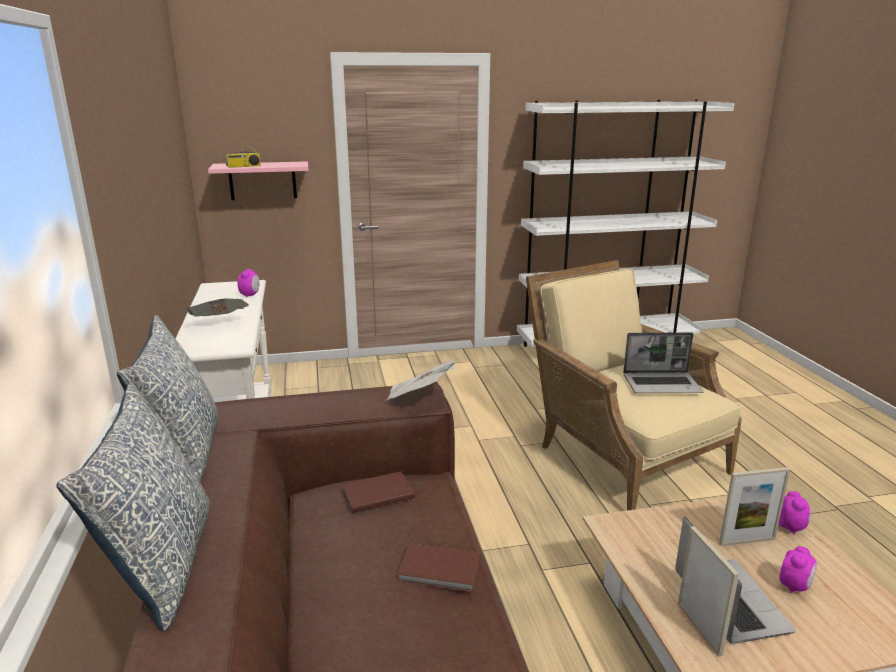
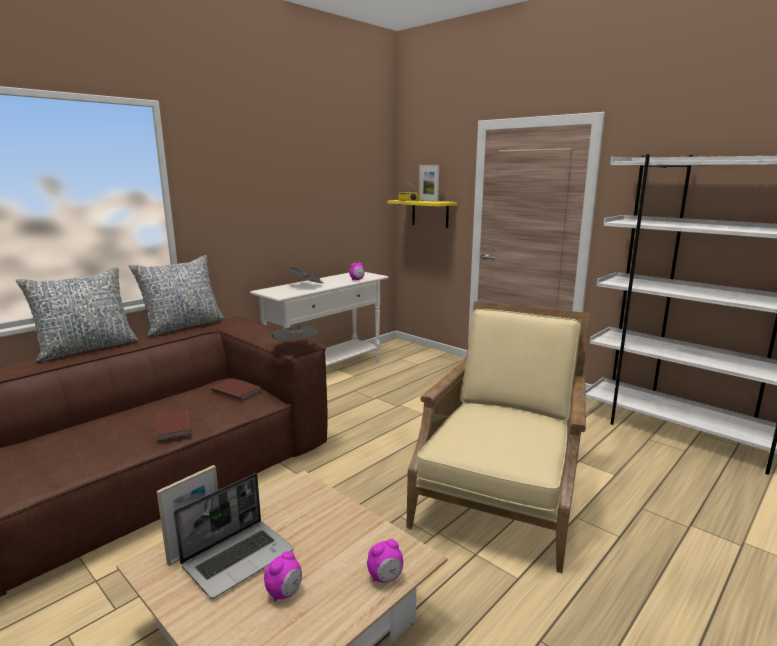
camera: 55 degrees right, 5 degrees down
pink shelf [208,161,309,200] -> yellow shelf [387,200,457,228]
laptop [623,332,704,393] -> none
picture frame [719,467,790,546] -> picture frame moved to [419,165,440,202]
alarm clock [779,546,817,593] -> alarm clock turned 60 degrees counterclockwise [264,551,302,601]

